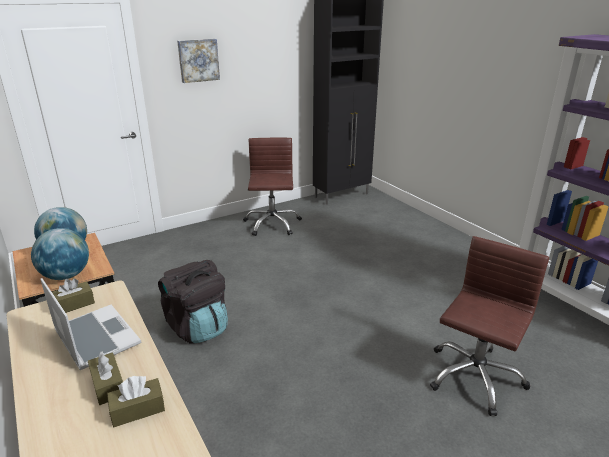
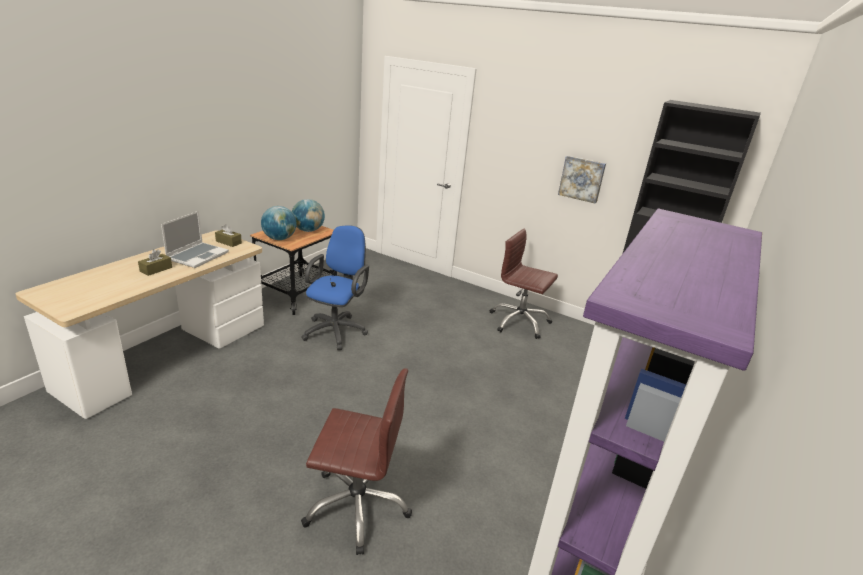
camera: 60 degrees right, 0 degrees up
brown tissue box [107,376,165,427] -> none
black backpack [158,260,228,344] -> blue office chair [301,225,369,350]
picture [177,39,220,83] -> picture moved to [558,156,606,204]
brown office chair [243,138,302,236] -> brown office chair turned 120 degrees counterclockwise [490,229,558,339]

